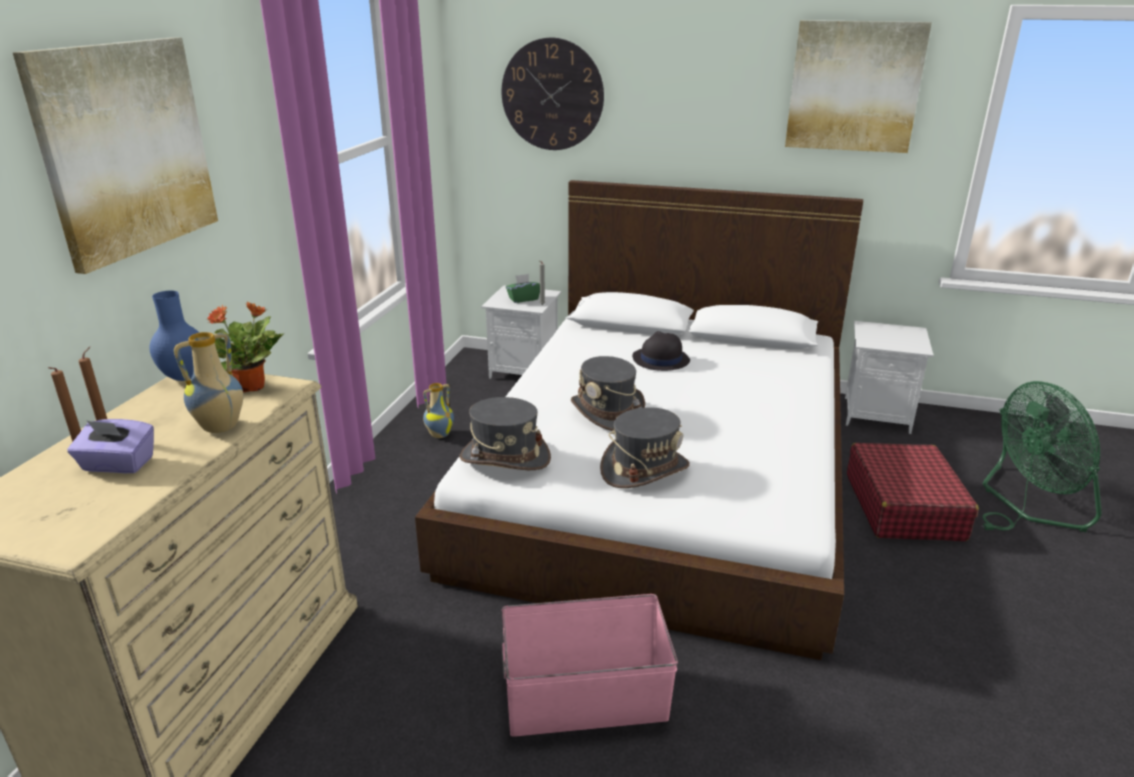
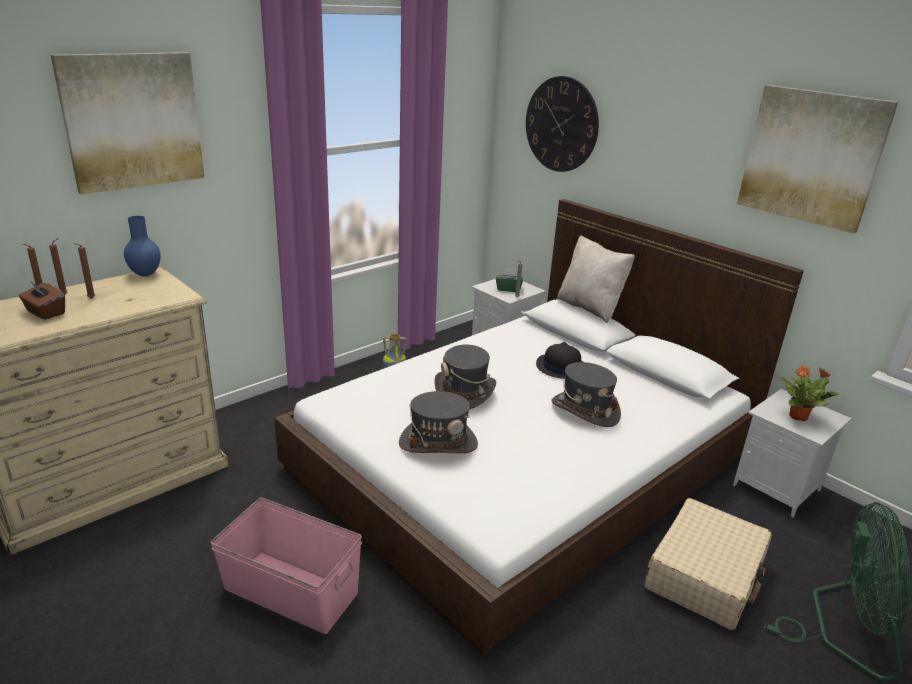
camera: 30 degrees right, 0 degrees up
purple tissue box [67,419,154,473] -> brown tissue box [18,280,65,320]
vase [174,332,244,433] -> none
potted plant [207,302,283,393] -> potted plant moved to [780,366,839,421]
grey hat [460,397,551,470] -> grey hat moved to [551,362,621,427]
red suitcase [847,443,979,541] -> beige suitcase [645,498,772,630]
none -> brown candle [74,243,95,298]
none -> beige pillow [557,235,635,323]

